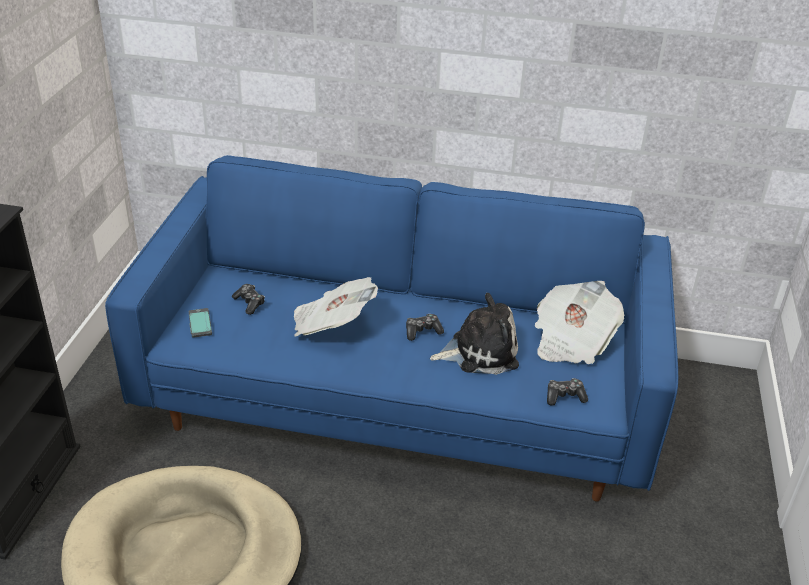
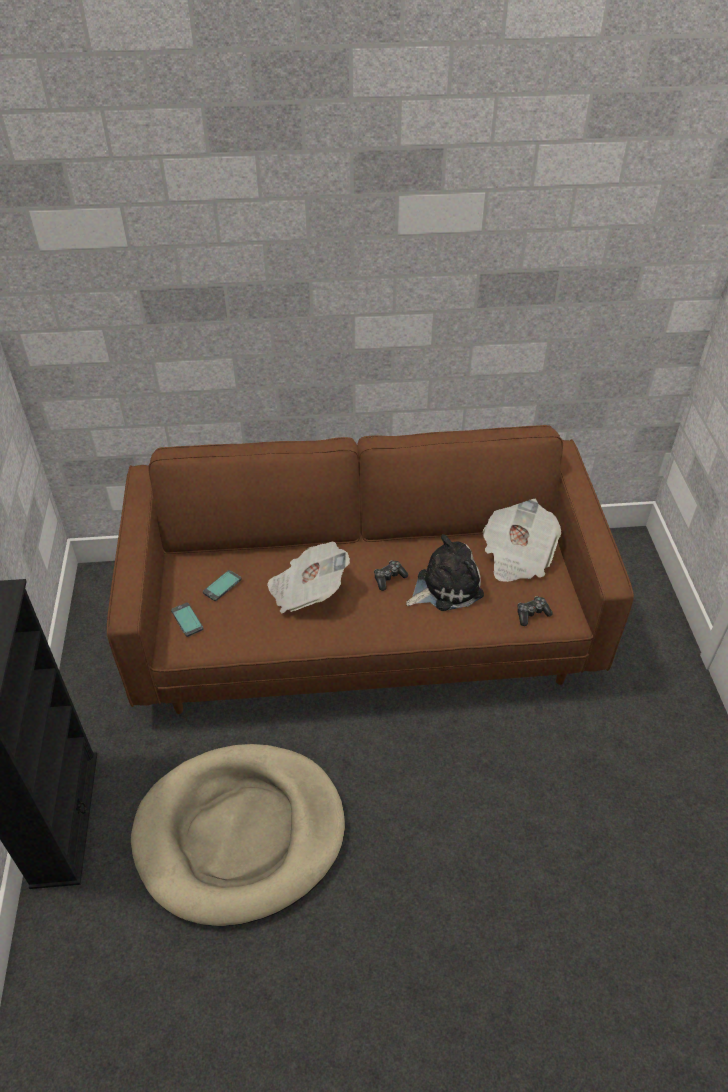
camera: 15 degrees left, 10 degrees up
blue sofa [105,155,678,502] -> brown sofa [107,425,634,714]
game controller [232,284,265,315] -> phone [203,570,242,601]

